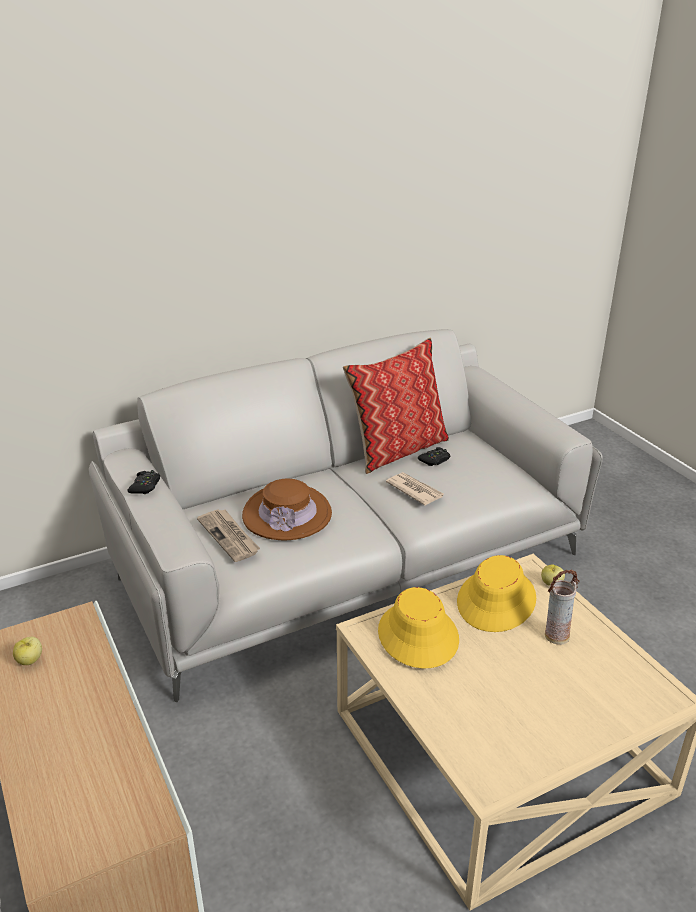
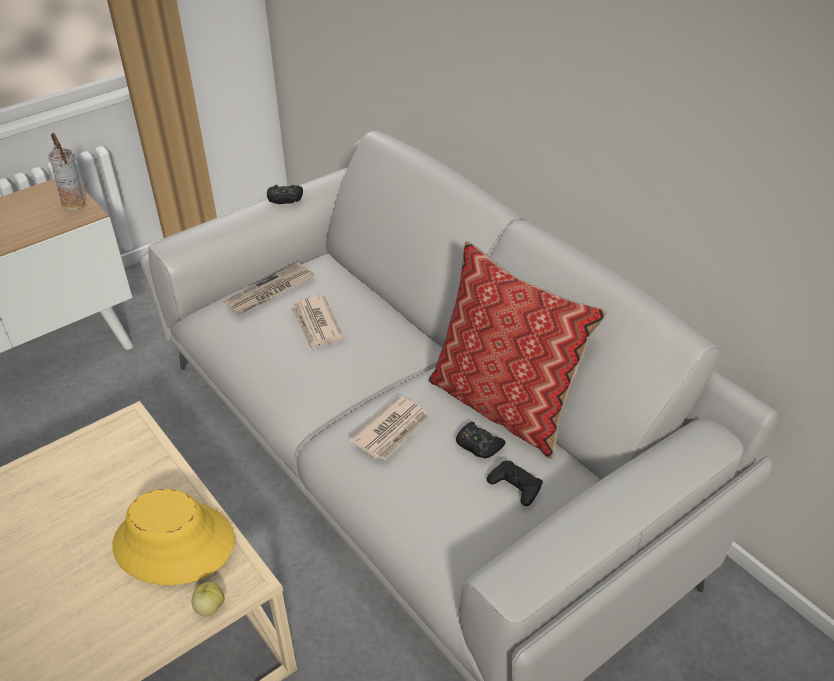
camera: 80 degrees right, 10 degrees up
apple [13,637,42,665] -> none
brown hat [242,478,332,540] -> newspaper [290,295,343,350]
yellow hat [378,587,459,668] -> none
vase [545,570,580,645] -> vase moved to [48,133,85,211]
none -> black game controller [487,461,543,506]

